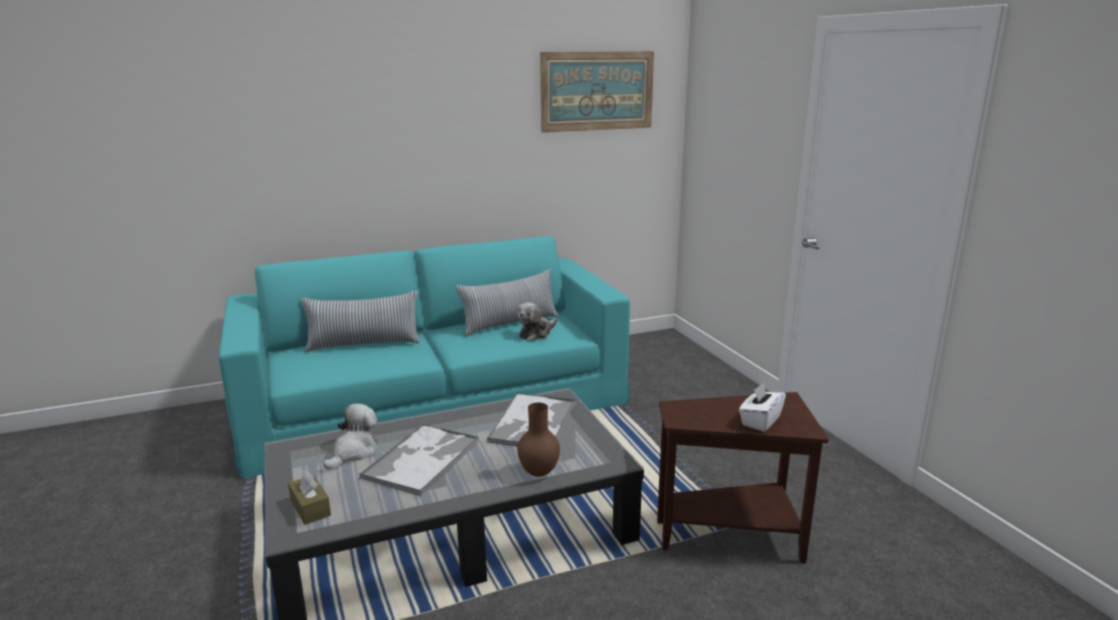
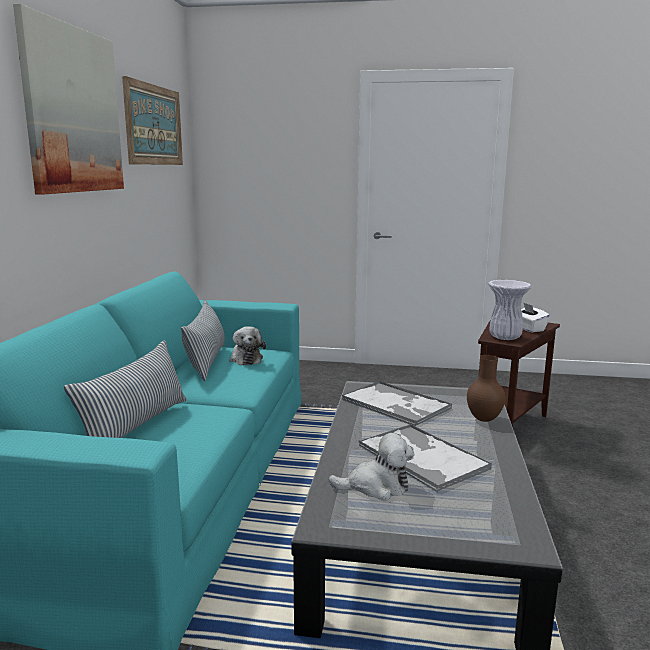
camera: 60 degrees left, 5 degrees down
brown tissue box [288,471,331,525] -> none
plush toy [323,404,378,470] -> plush toy turned 120 degrees clockwise [328,433,414,501]
none -> picture [13,4,124,195]
none -> white vase [488,280,532,340]

